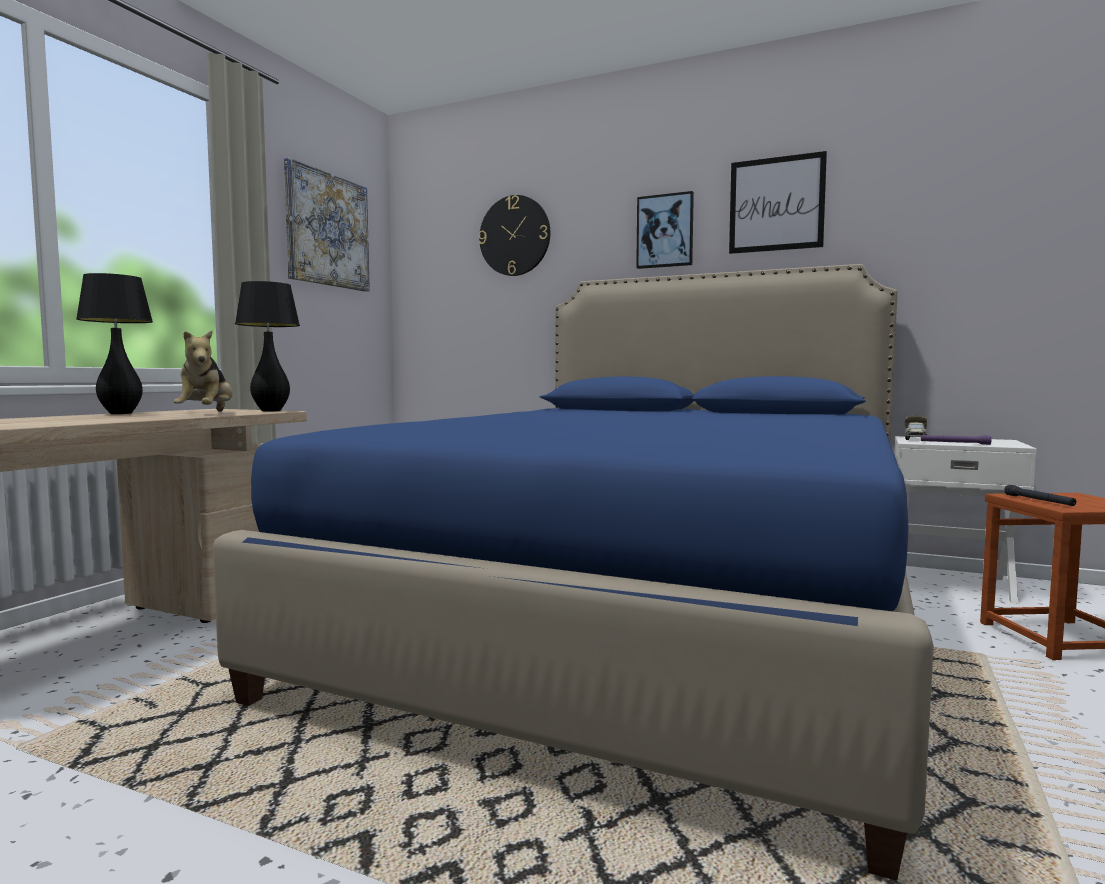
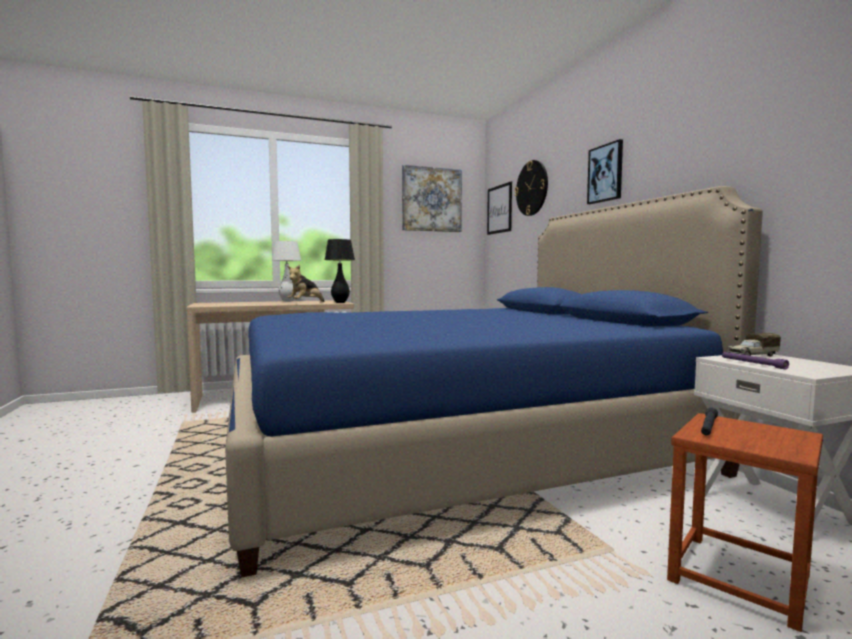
camera: 45 degrees right, 0 degrees up
black table lamp [76,273,153,414] -> white table lamp [272,241,301,302]
picture [729,151,827,254] -> picture moved to [487,181,512,235]

